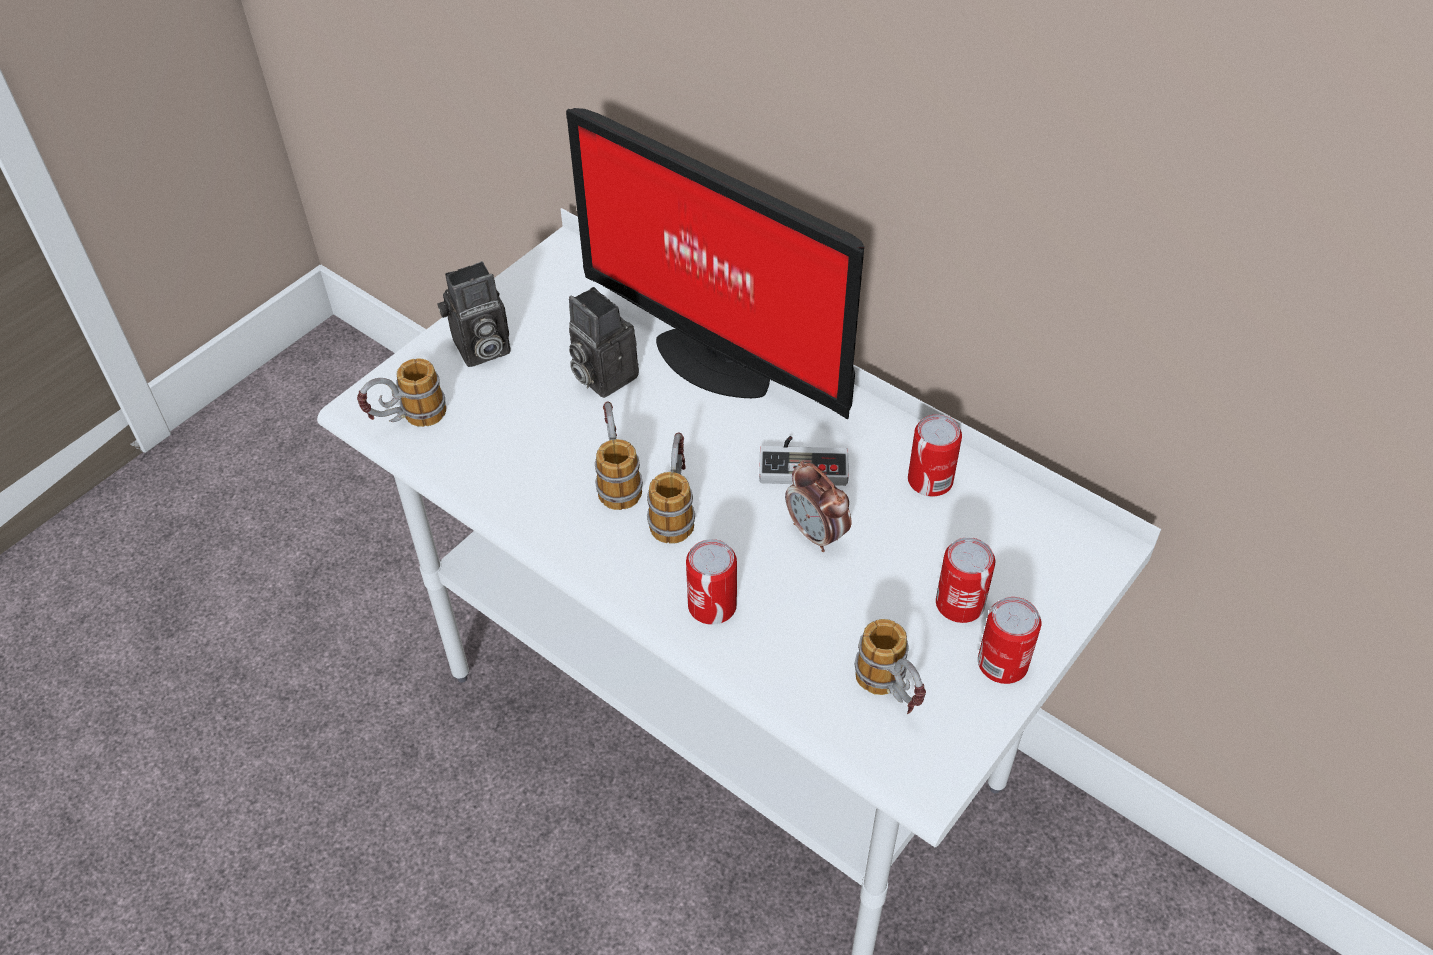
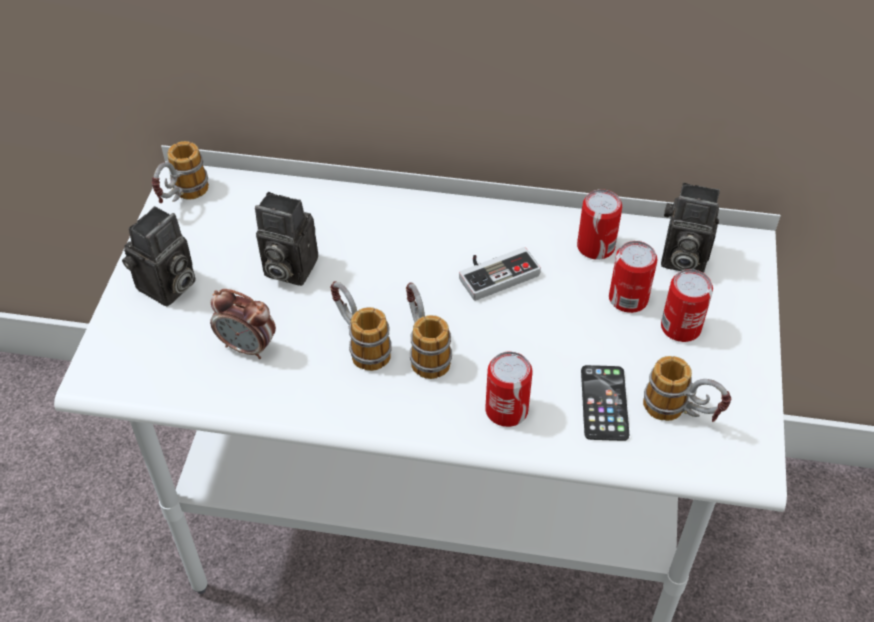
camera: 30 degrees left, 0 degrees up
mug [357,358,446,427] -> mug moved to [152,141,209,203]
monitor [566,108,864,419] -> none
alarm clock [785,461,851,552] -> alarm clock moved to [210,289,276,359]
can [978,597,1041,684] -> can moved to [609,241,658,313]
none -> phone [581,365,629,441]
none -> camera [661,183,720,273]

